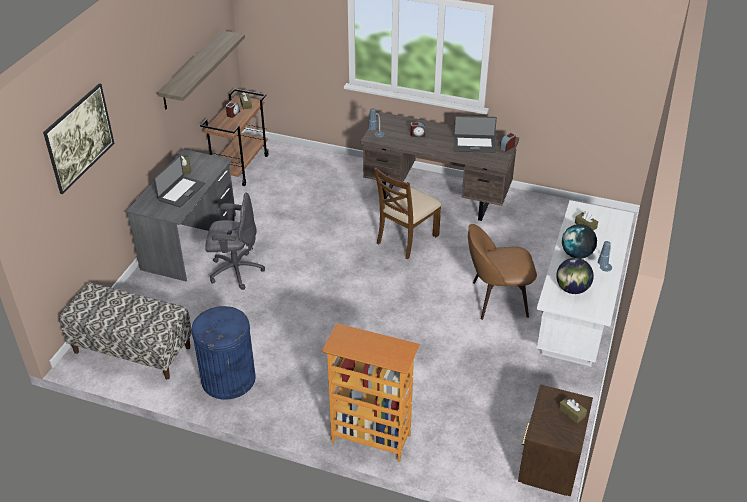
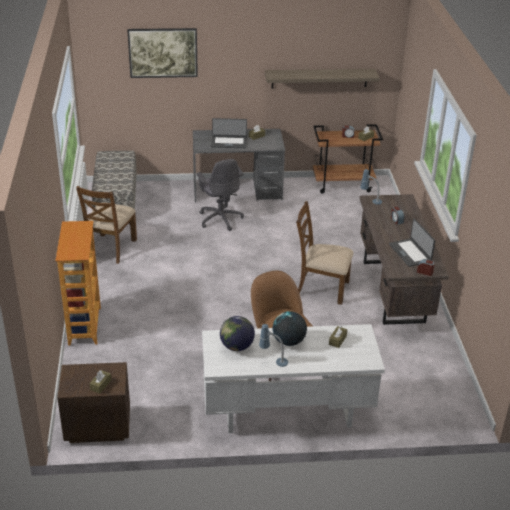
camera: 65 degrees right, 5 degrees down
blue trash can [192,306,256,400] -> brown chair [76,186,137,264]

